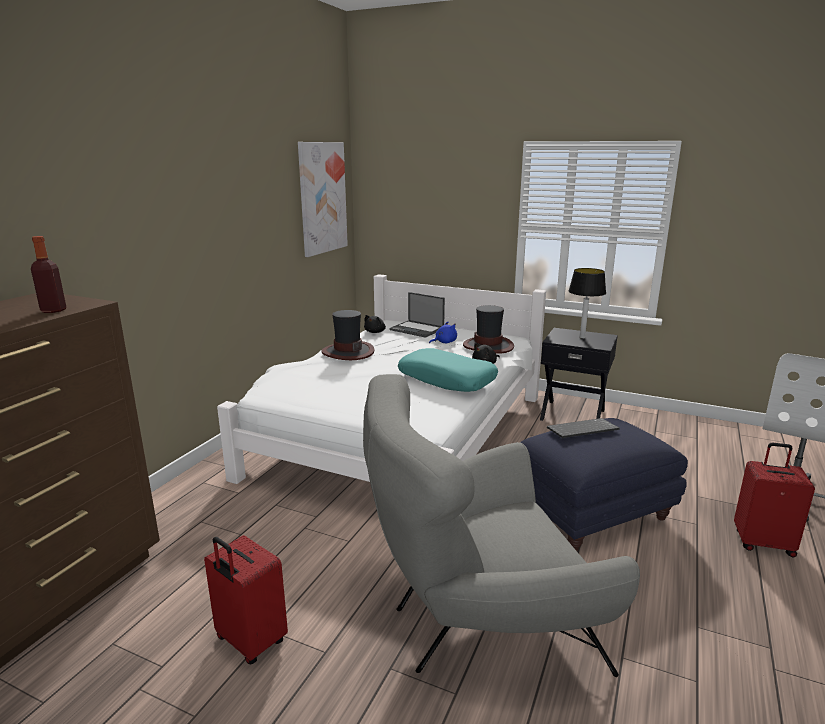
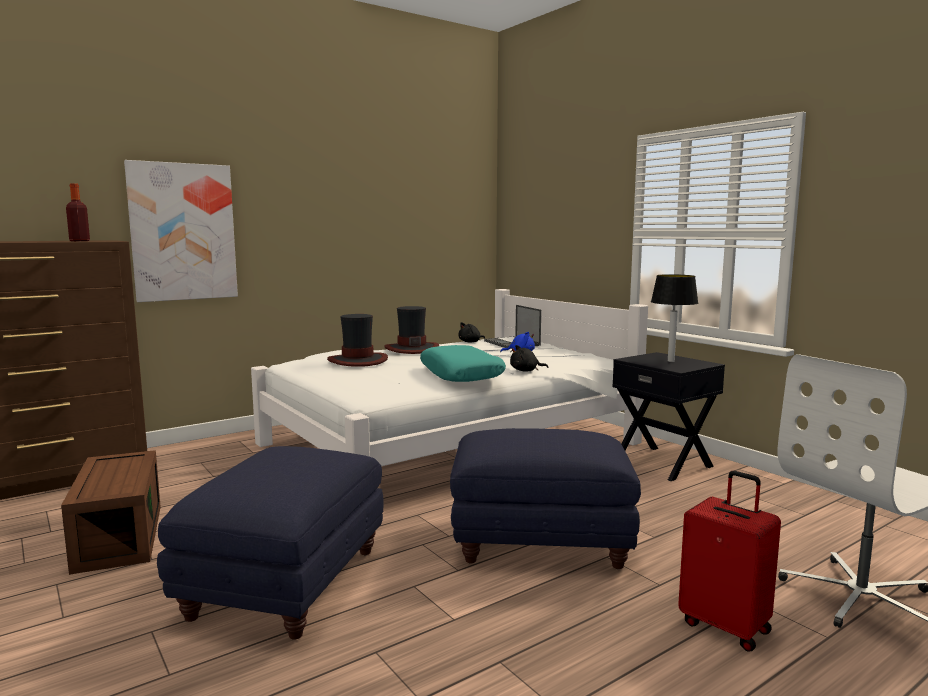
camera: 30 degrees right, 10 degrees down
red suitcase [204,535,288,664] -> brown storage box [61,450,161,575]
picture [298,142,348,257] -> picture moved to [124,160,238,302]
grey armchair [363,374,640,677] -> blue ottoman [157,446,384,640]
hat [463,305,514,354] -> hat moved to [327,314,388,367]
keyboard [547,418,620,438] -> none

